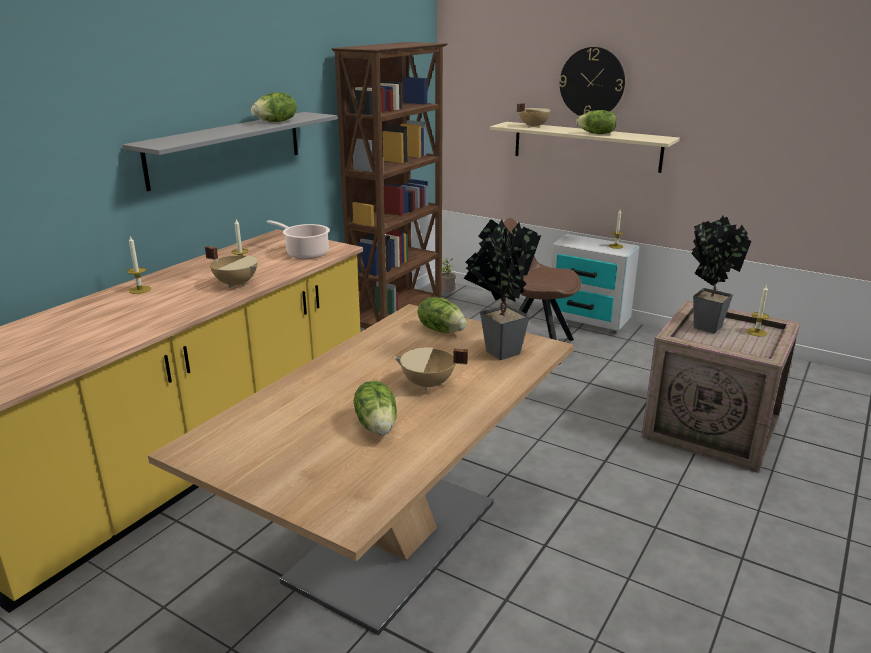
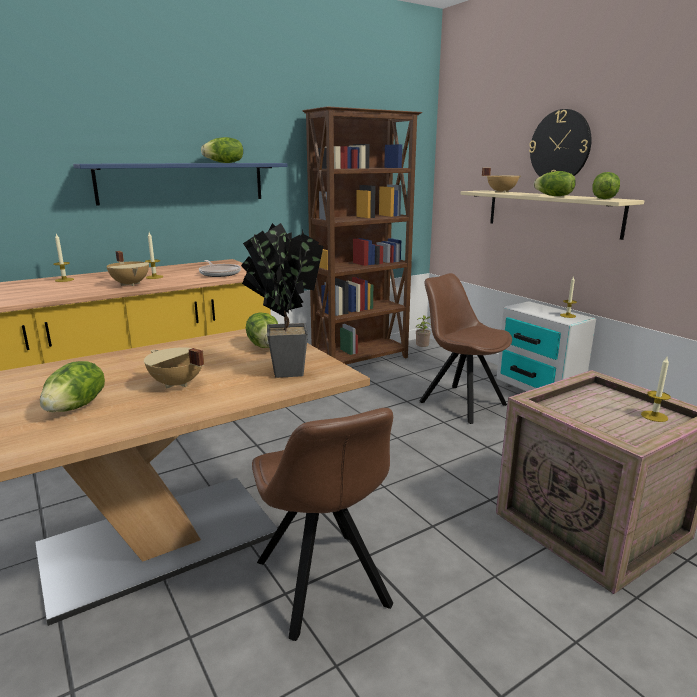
camera: 25 degrees right, 5 degrees down
grey shelf [122,112,337,191] -> blue shelf [73,163,287,206]
cooking pot [267,220,330,259] -> frying pan [199,260,241,277]
potted plant [691,216,751,333] -> none
none -> brown chair [252,408,393,641]
none -> lettuce [592,172,620,199]

